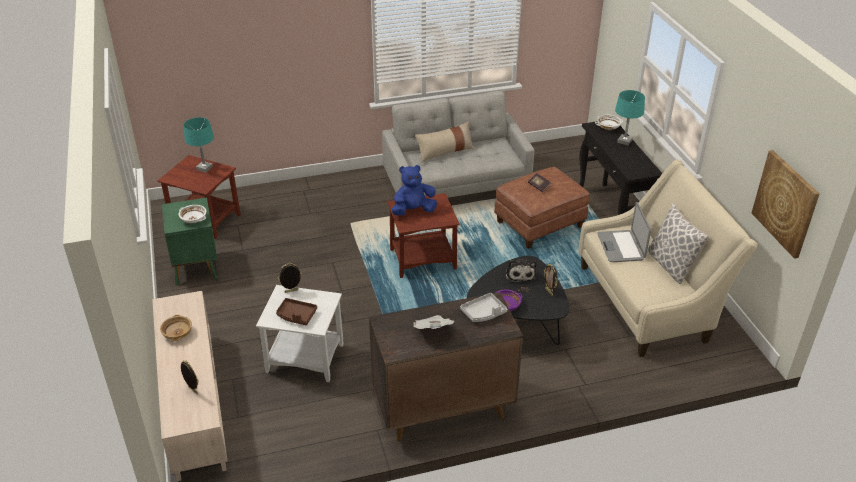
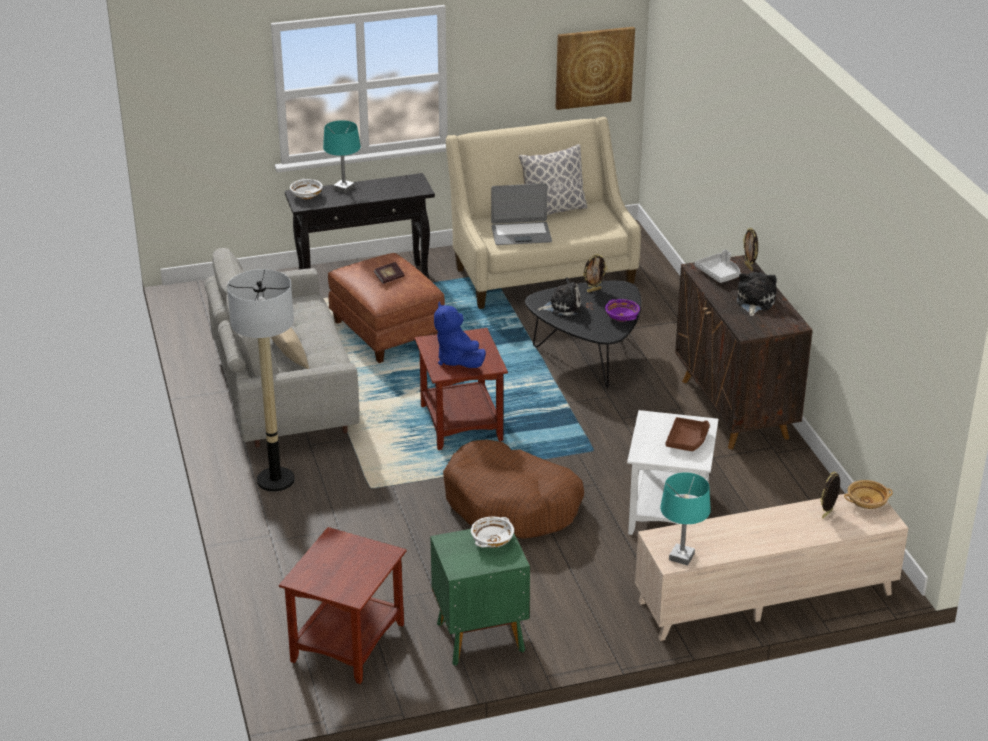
camera: 90 degrees left, 5 degrees down
beige bowl [160,315,192,341] -> beige bowl moved to [844,480,893,509]
turquoise table lamp [184,117,214,172] -> turquoise table lamp moved to [660,472,711,565]
picture frame [278,263,302,293] -> picture frame moved to [743,228,758,271]
newspaper [413,315,454,329] -> plush toy [737,272,777,316]
none -> floor lamp [227,269,295,492]
none -> brown dog bed [443,439,584,539]

